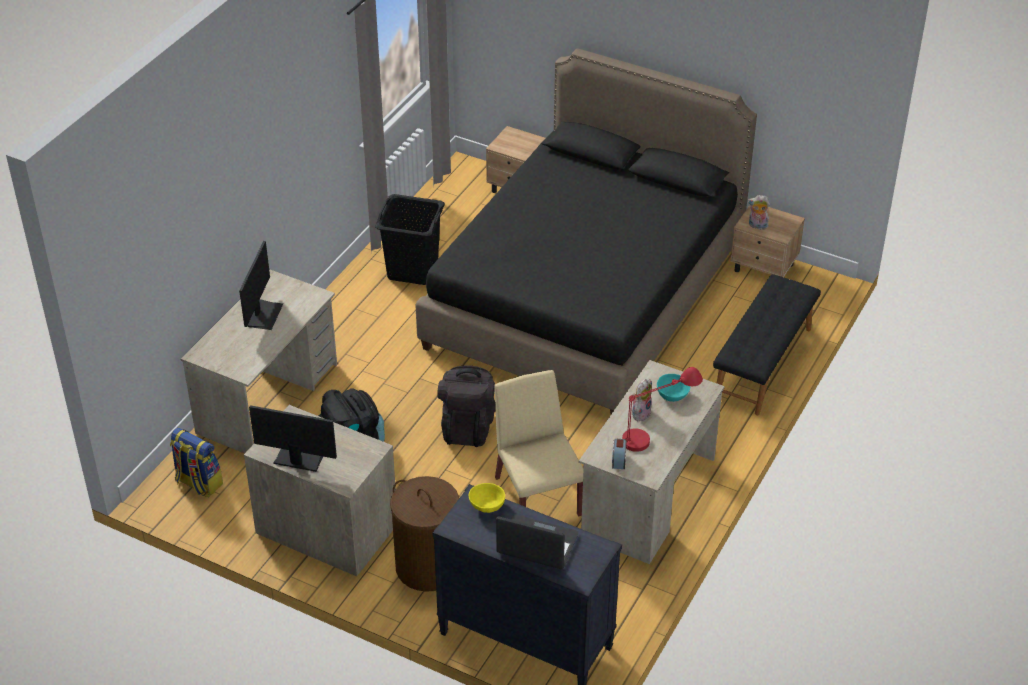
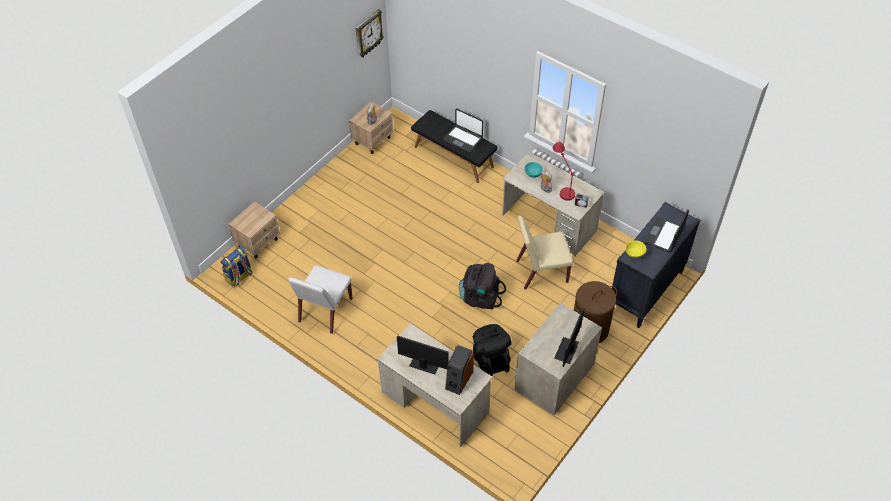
camera: 80 degrees left, 10 degrees up
backpack [170,428,223,497] -> backpack moved to [221,246,253,288]
black laundry basket [375,194,445,285] -> white chair [288,265,352,334]
black bed [415,48,757,414] -> none
none -> wall clock [355,9,384,58]
none -> laptop [443,108,483,152]
none -> speaker [445,345,474,395]

